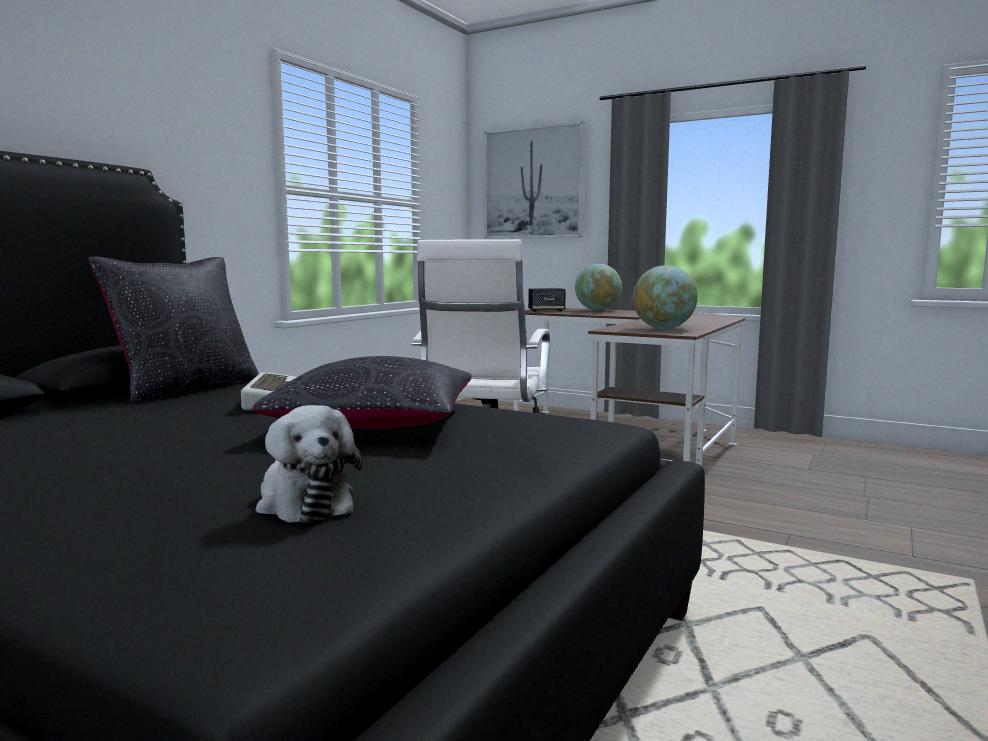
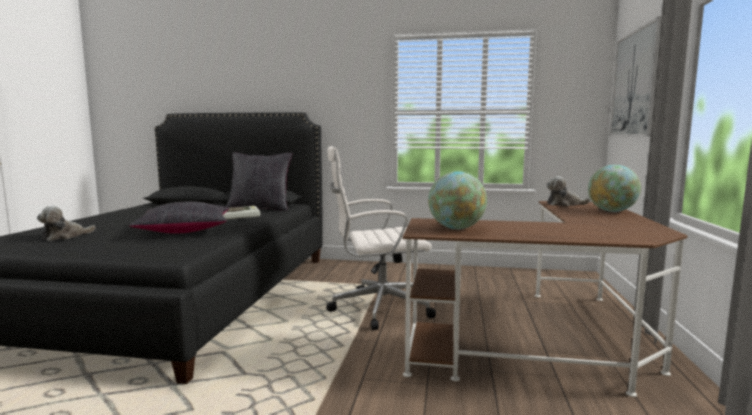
camera: 70 degrees right, 0 degrees up
speaker [528,288,566,312] -> plush toy [546,176,590,206]

